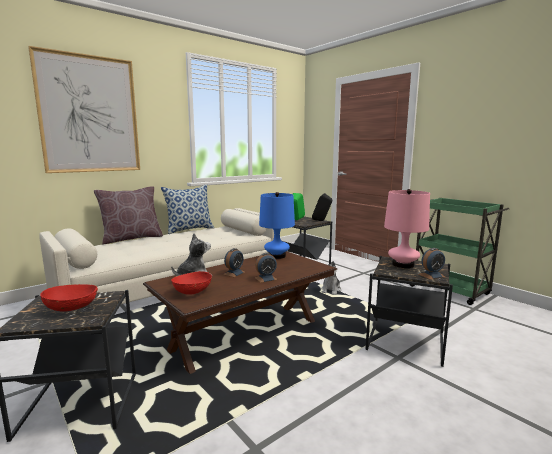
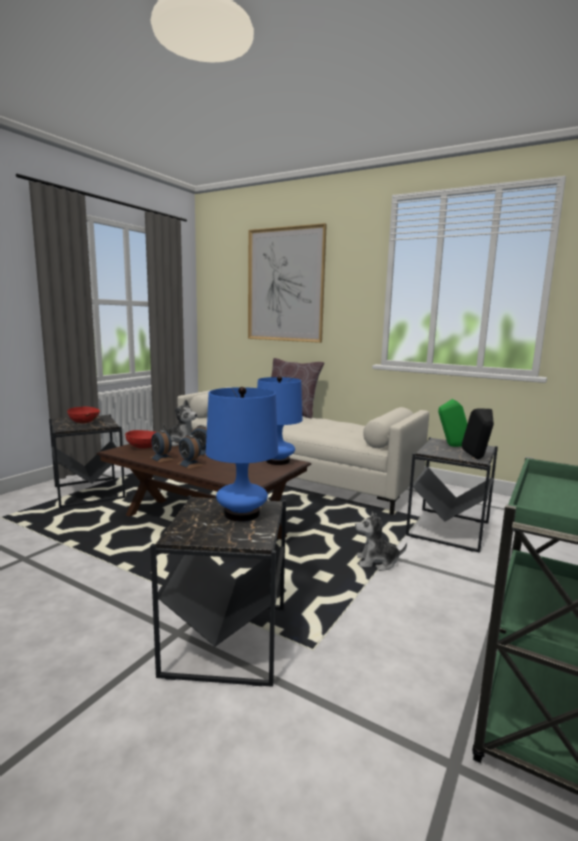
camera: 70 degrees right, 0 degrees up
pillow [161,184,214,234] -> none
pink table lamp [384,189,430,268] -> blue table lamp [206,387,278,522]
alarm clock [418,248,445,280] -> alarm clock moved to [150,430,175,463]

